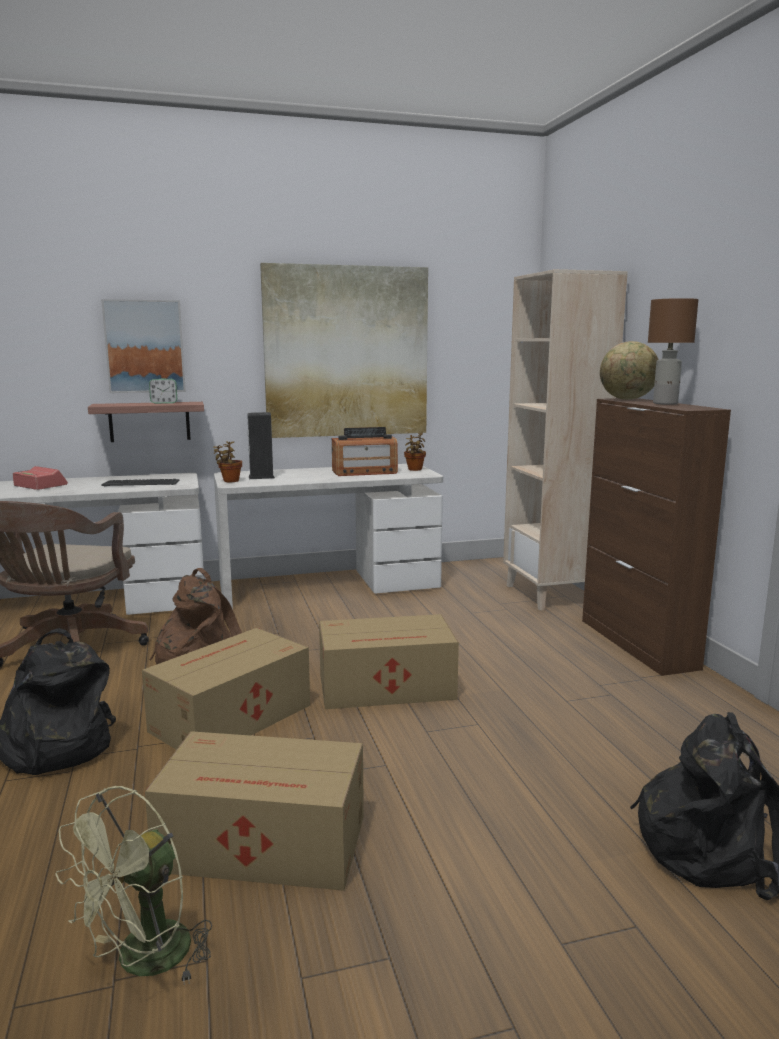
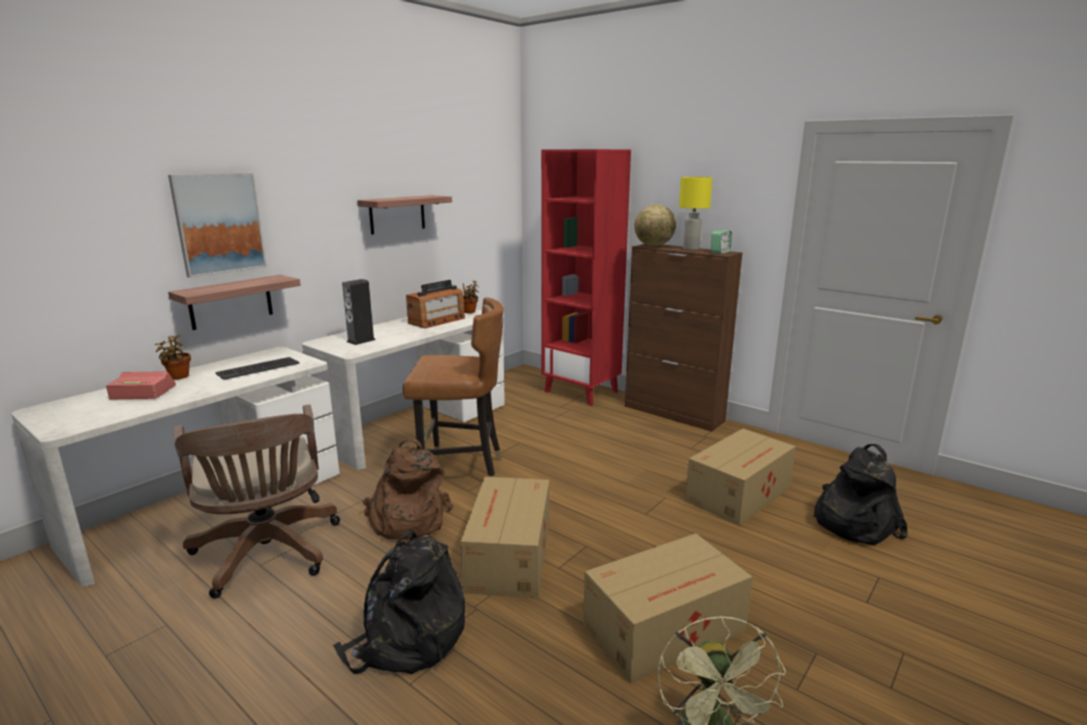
camera: 35 degrees left, 5 degrees up
alarm clock [149,378,177,404] -> alarm clock moved to [711,230,732,254]
potted plant [213,441,242,482] -> potted plant moved to [154,334,191,379]
picture [260,263,428,438] -> shelf [357,195,452,234]
cardboard box [319,614,459,709] -> cardboard box moved to [685,428,796,526]
beige bookcase [503,269,628,611] -> red bookcase [541,149,631,406]
brown table lamp [648,298,698,405] -> yellow table lamp [679,177,712,250]
none -> brown chair [403,297,504,477]

